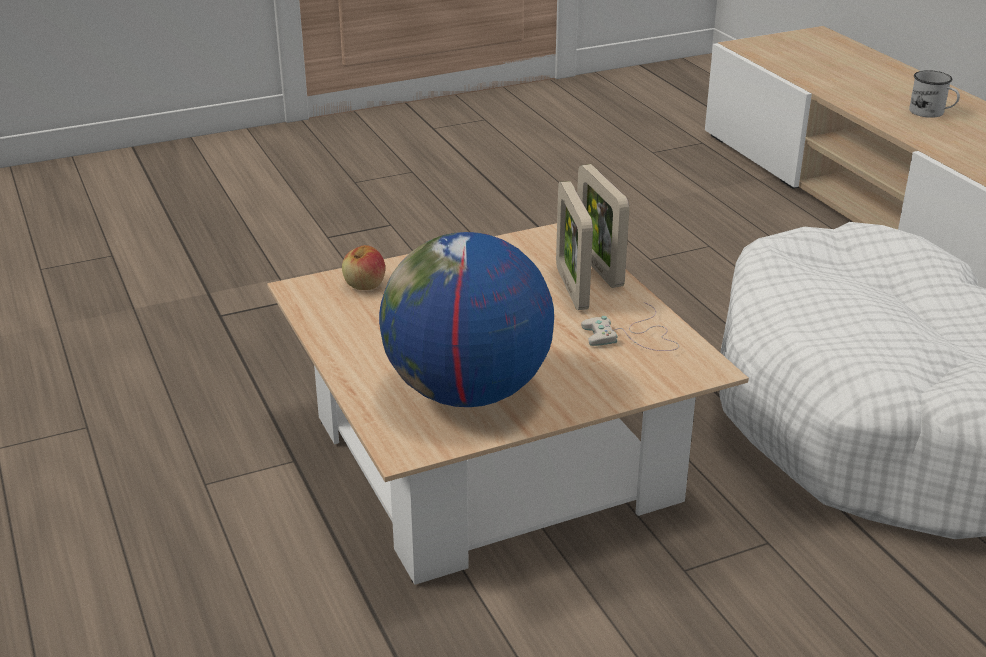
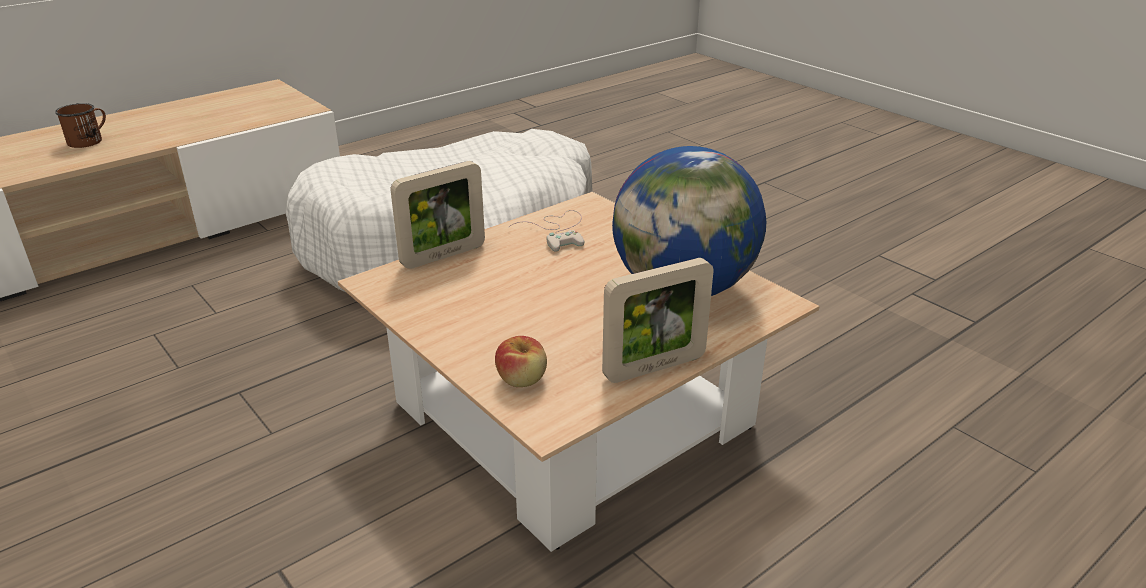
camera: 105 degrees left, 0 degrees up
picture frame [556,181,593,310] -> picture frame moved to [602,258,713,383]
white mug [909,70,960,118] -> brown mug [55,103,106,148]

